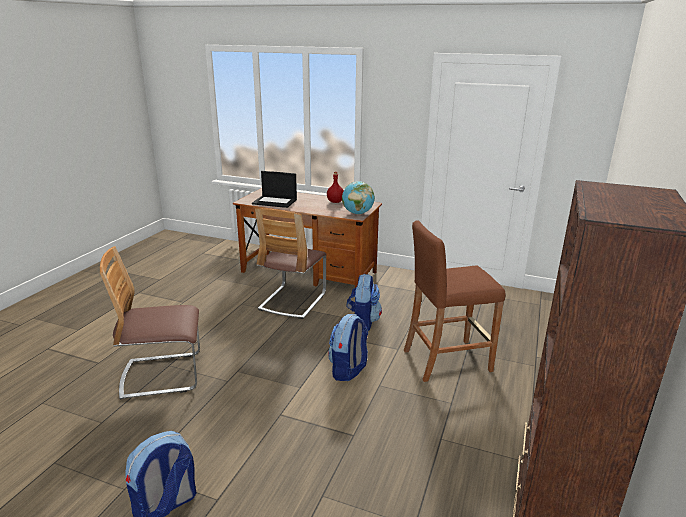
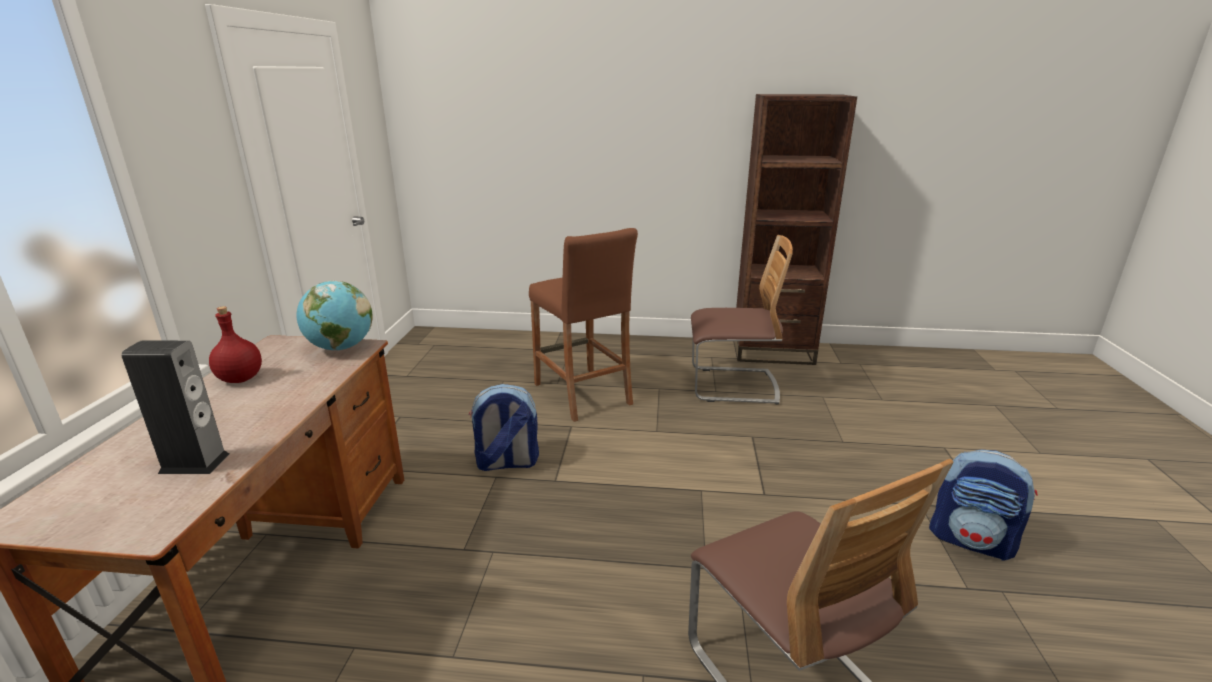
camera: 105 degrees left, 0 degrees up
laptop [252,171,297,208] -> speaker [122,341,229,474]
chair [255,208,327,319] -> chair moved to [691,235,793,405]
backpack [328,314,368,381] -> none

